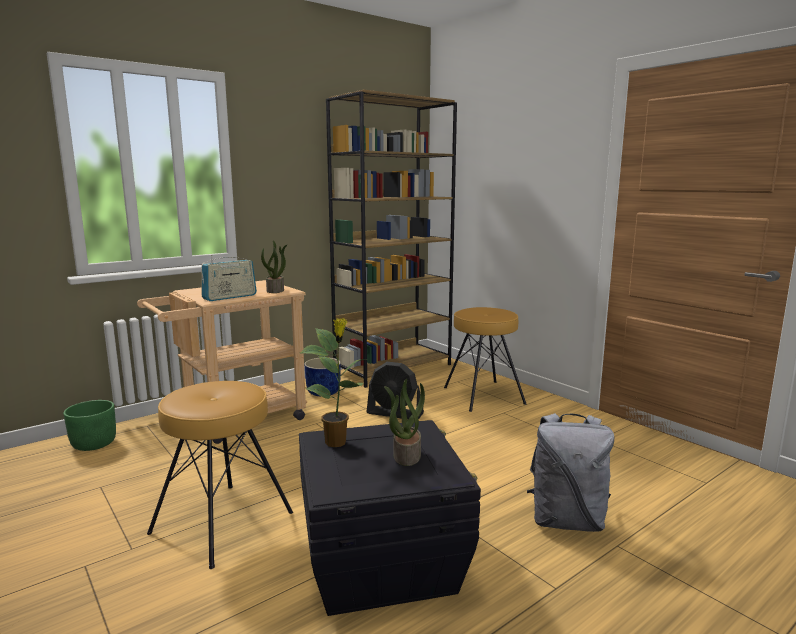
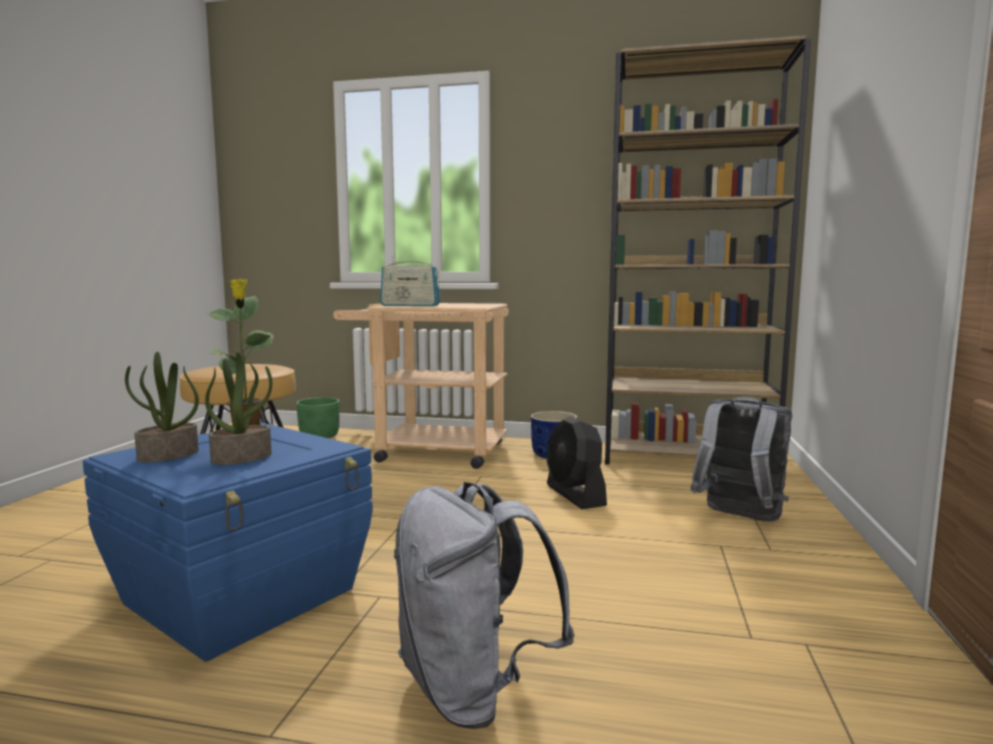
camera: 50 degrees right, 5 degrees down
potted plant [261,240,288,293] -> potted plant moved to [125,352,199,462]
black storage box [299,420,481,616] -> blue storage box [83,422,373,662]
brown stool [444,307,527,412] -> grey backpack [690,396,792,521]

